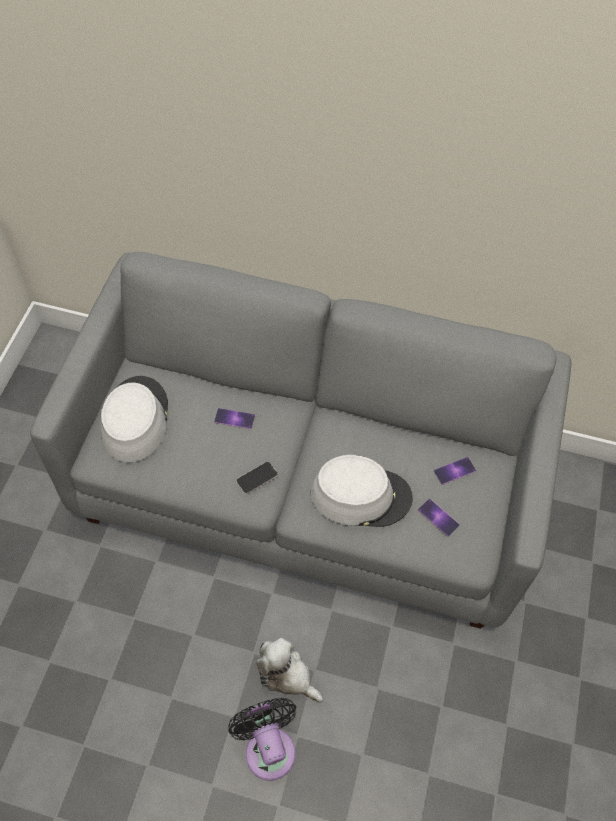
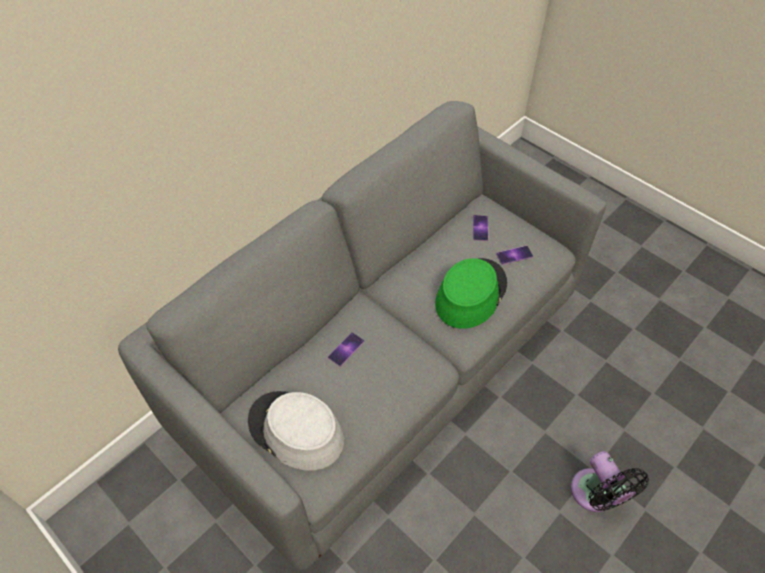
camera: 60 degrees left, 5 degrees down
black fan [228,698,297,781] -> black fan turned 120 degrees counterclockwise [571,451,649,512]
phone [236,461,278,494] -> none
plush toy [256,637,323,703] -> none
grey hat [311,455,413,527] -> green hat [435,258,507,329]

